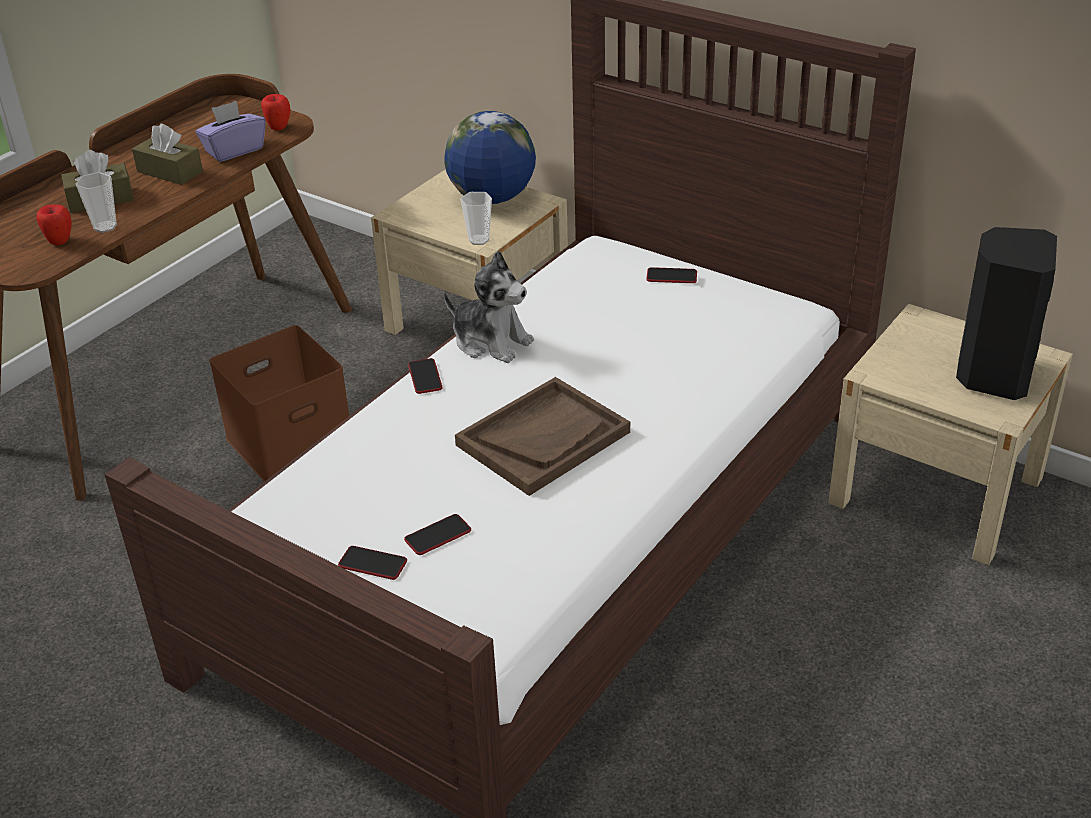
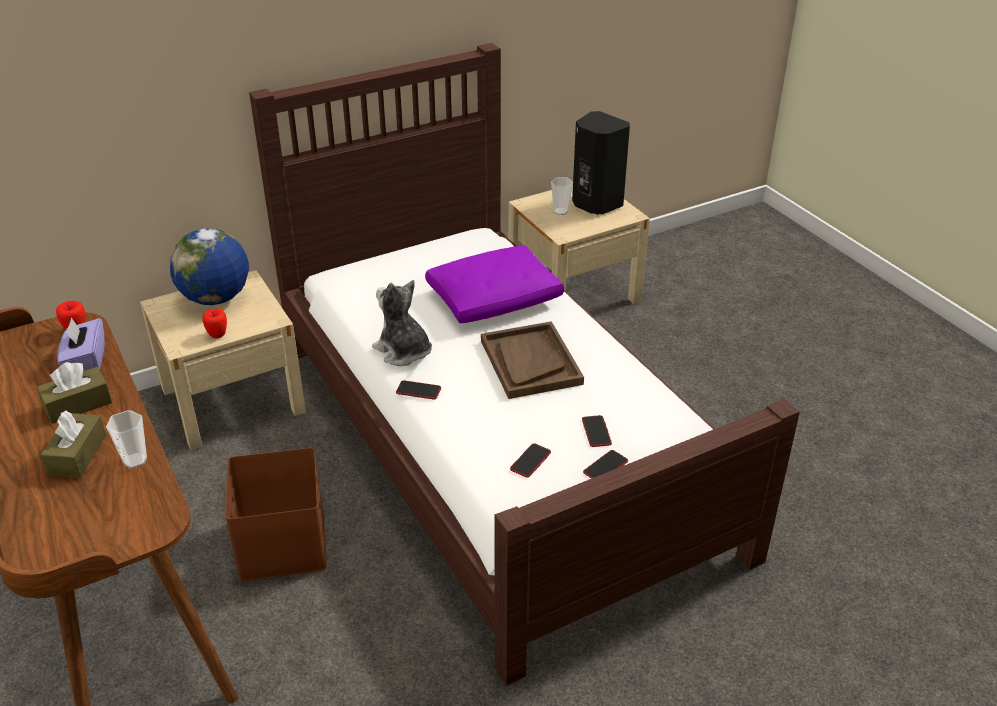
camera: 65 degrees left, 0 degrees up
apple [36,204,72,245] -> apple moved to [202,308,227,339]
plush toy [444,251,534,363] -> plush toy turned 105 degrees counterclockwise [372,280,432,366]
cup [460,192,492,245] -> cup moved to [551,177,573,215]
phone [647,267,697,283] -> phone moved to [510,443,551,478]
none -> purple pillow [425,245,564,323]

